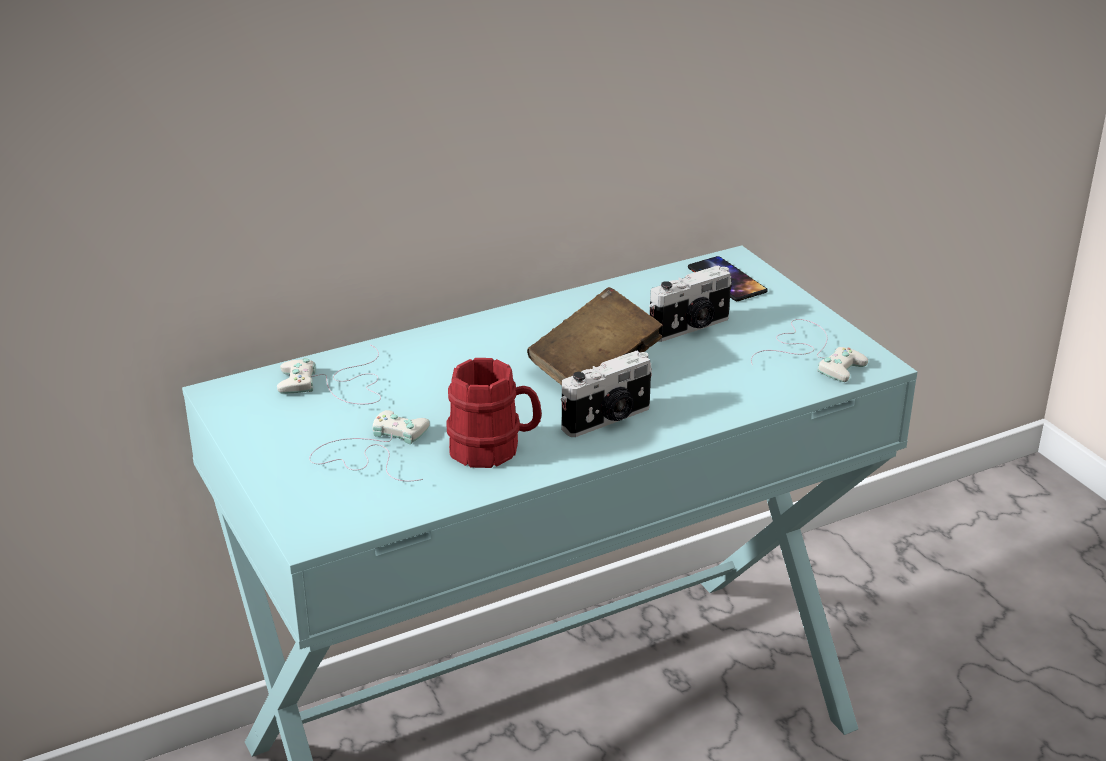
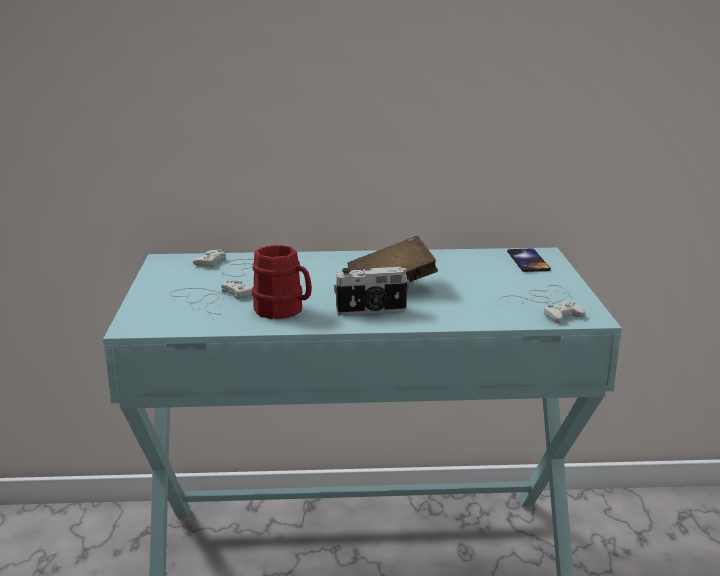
camera: 25 degrees right, 10 degrees down
camera [649,265,732,342] -> none

